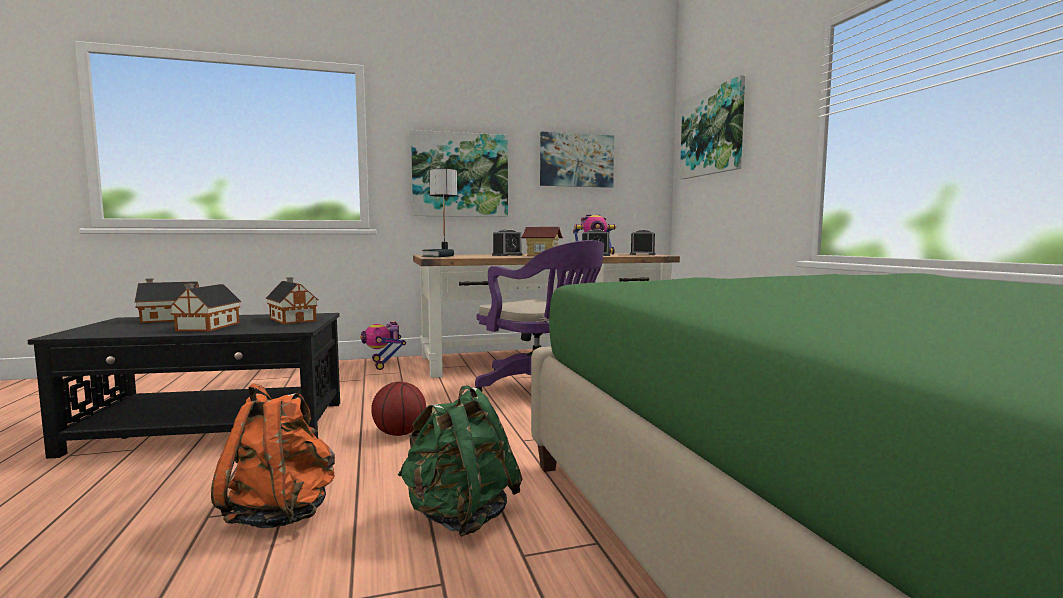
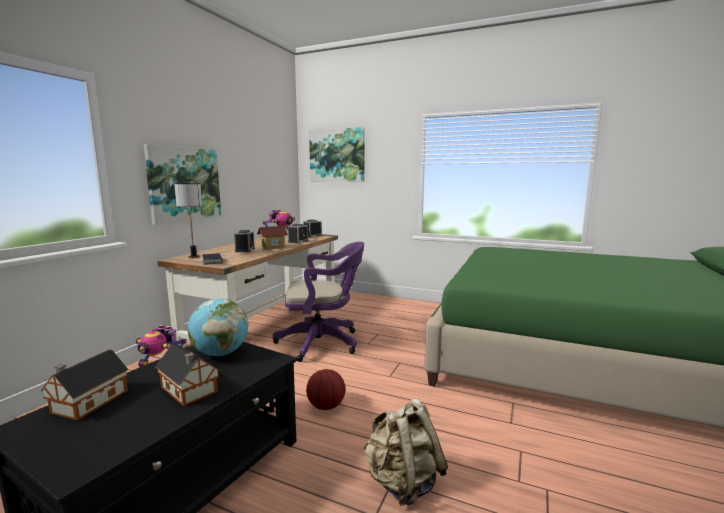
camera: 50 degrees left, 5 degrees up
orange backpack [211,383,335,528] -> beige backpack [364,399,448,506]
toy house [266,277,318,324] -> globe [188,298,248,356]
green backpack [398,385,522,537] -> none
picture [540,132,614,188] -> none

